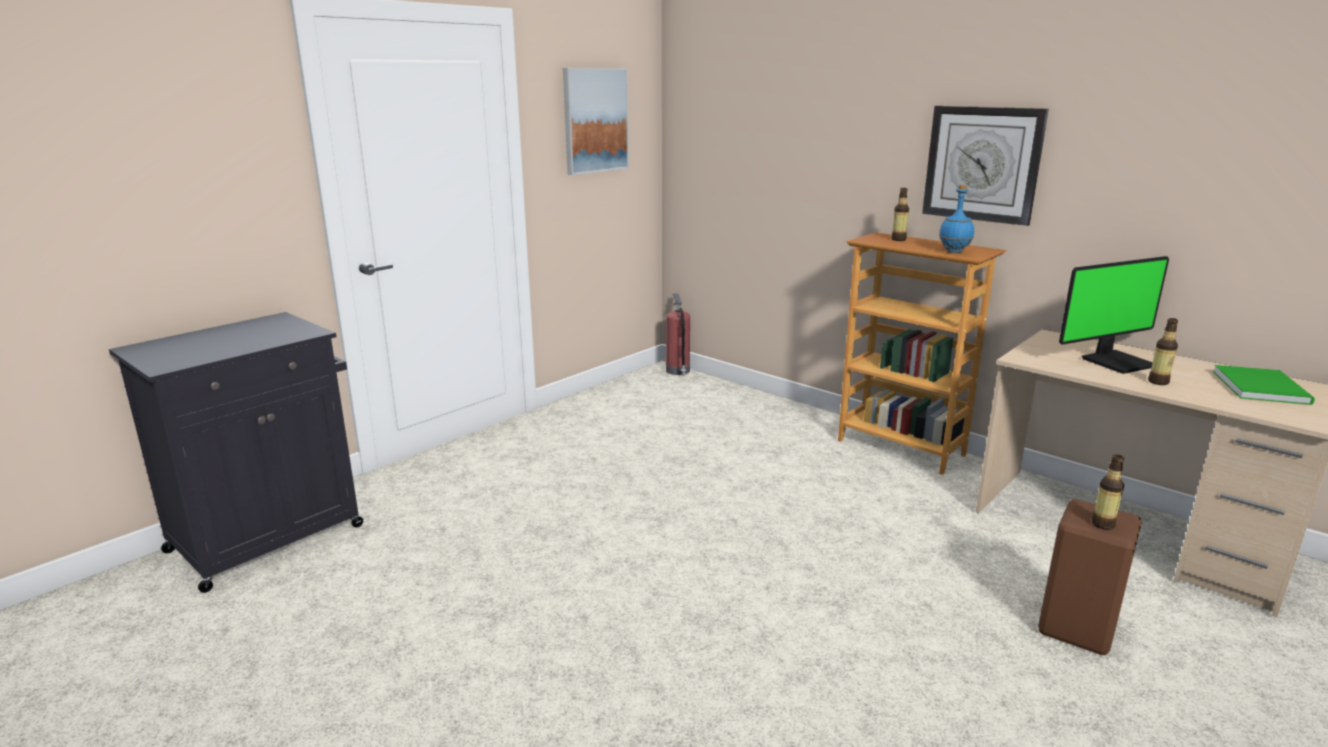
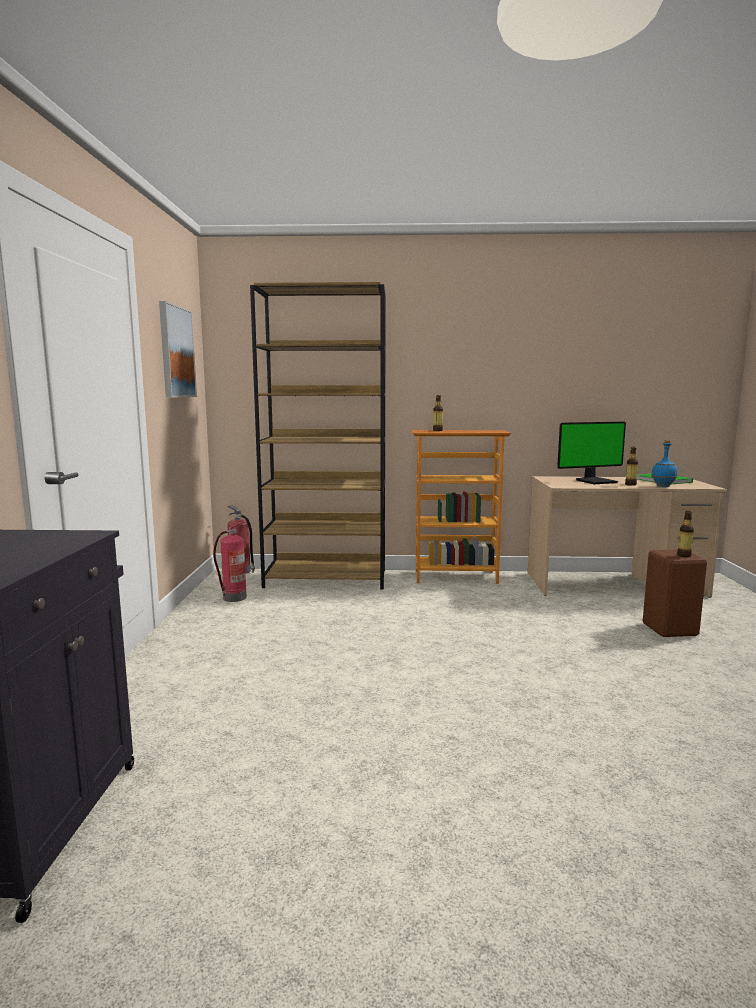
camera: 40 degrees left, 10 degrees down
wall clock [922,106,1049,226] -> none
blue bottle [939,185,974,253] -> blue bottle moved to [652,440,677,487]
monitor [1059,256,1169,374] -> monitor turned 45 degrees clockwise [557,422,626,484]
none -> fire extinguisher [213,522,247,602]
none -> brown bookcase [250,282,386,589]

